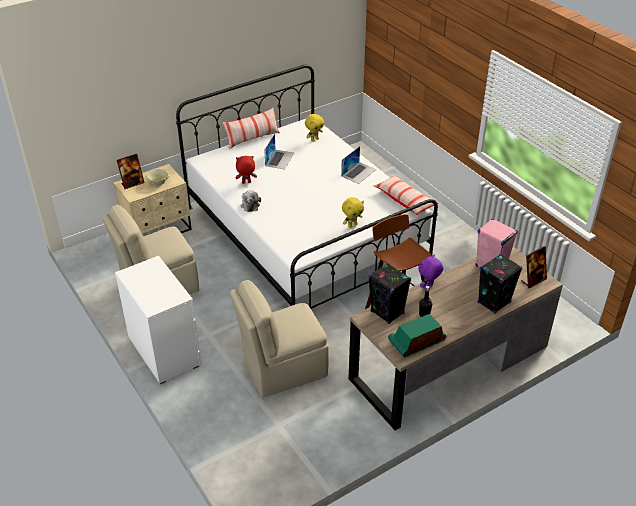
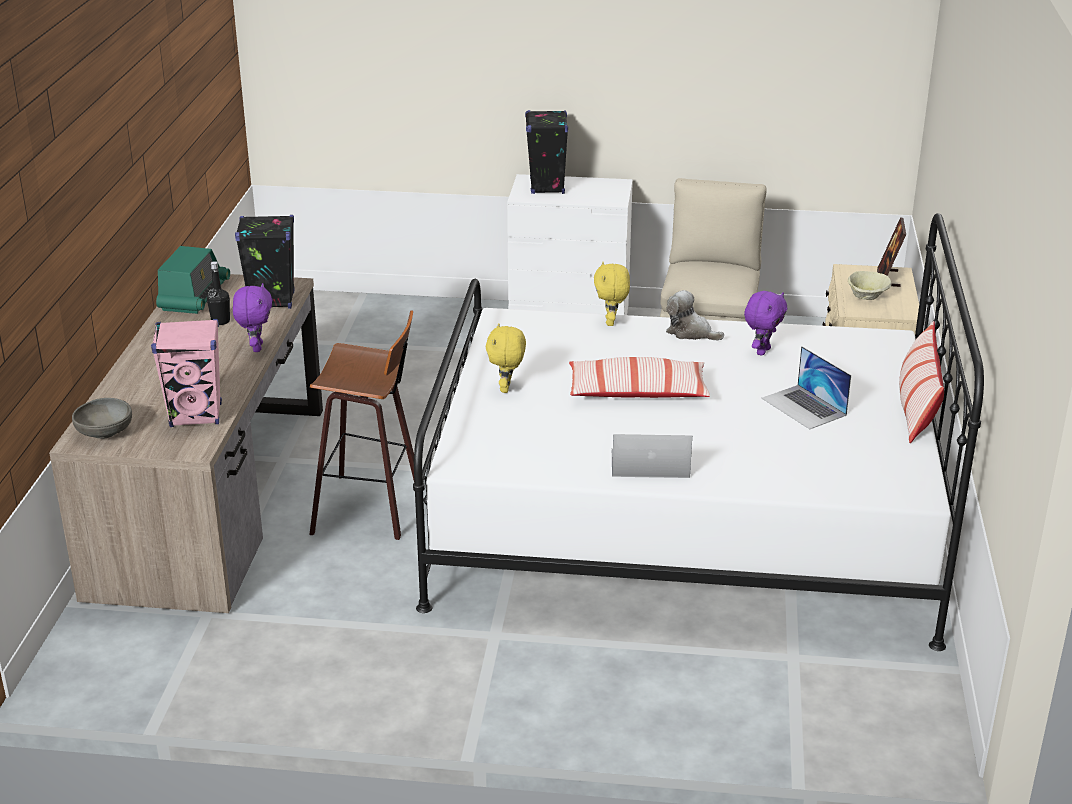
camera: 130 degrees right, 10 degrees down
beige chair [230,280,329,398] -> none
red plush toy [236,156,257,184] -> purple plush toy [744,291,787,356]
yellow plush toy [305,114,324,142] -> yellow plush toy moved to [594,262,630,326]
laptop [341,146,376,184] -> laptop turned 105 degrees clockwise [612,434,692,478]
pillow [373,175,439,215] -> pillow moved to [569,357,710,398]
black speaker [478,254,522,314] -> black speaker moved to [525,110,568,194]
picture frame [521,246,547,289] -> grey bowl [72,398,132,439]

